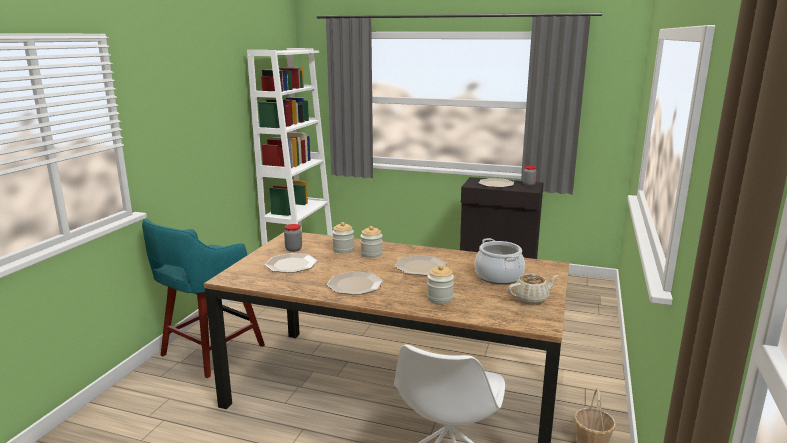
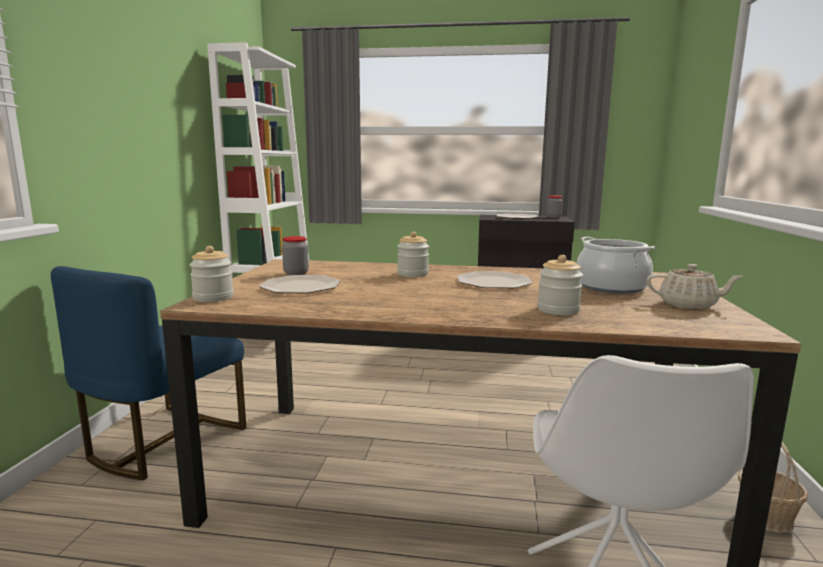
camera: 10 degrees left, 5 degrees down
turquoise stool [142,219,265,378] -> blue chair [51,266,246,481]
plate [327,271,383,295] -> none
jar [332,222,354,253] -> jar moved to [190,246,233,302]
beige teapot [508,273,558,305] -> beige teapot turned 45 degrees clockwise [646,264,743,310]

